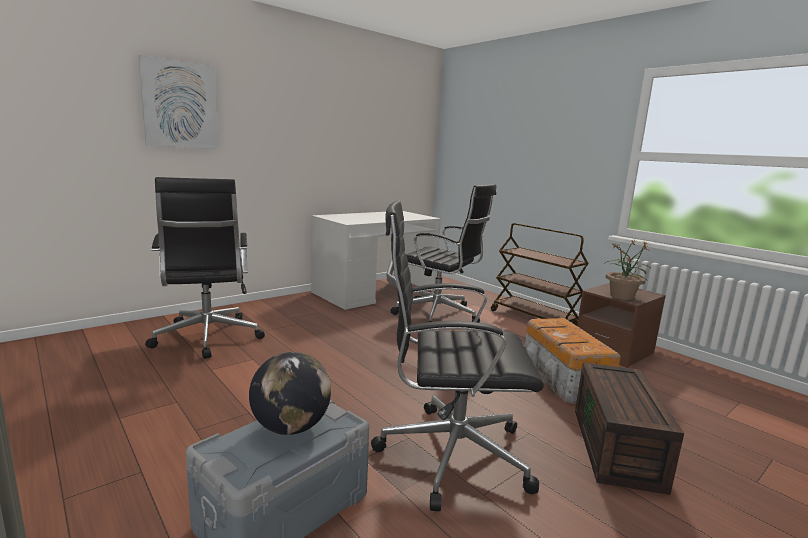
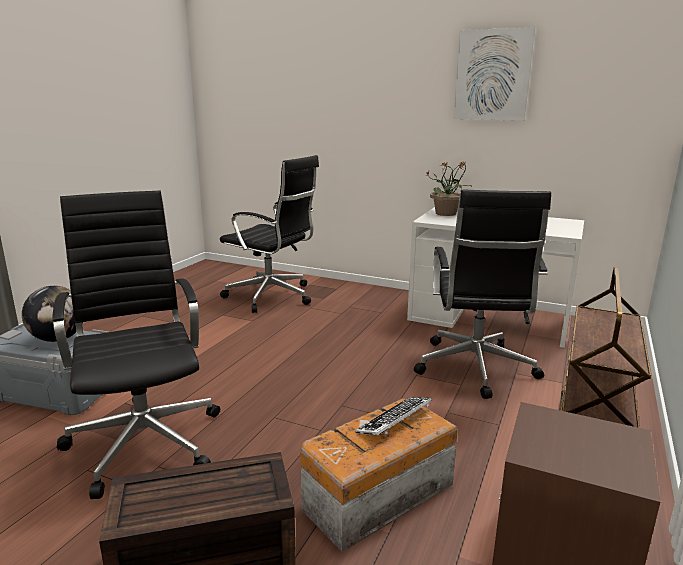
camera: 65 degrees right, 5 degrees up
picture [138,55,219,149] -> picture moved to [454,27,535,121]
black office chair [145,177,265,359] -> black office chair turned 105 degrees counterclockwise [220,155,319,313]
potted plant [604,239,651,300] -> potted plant moved to [425,160,473,216]
none -> keyboard [356,397,432,435]

